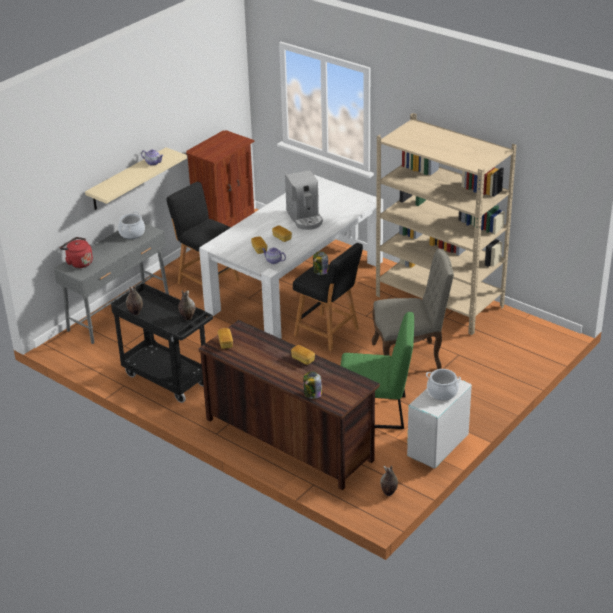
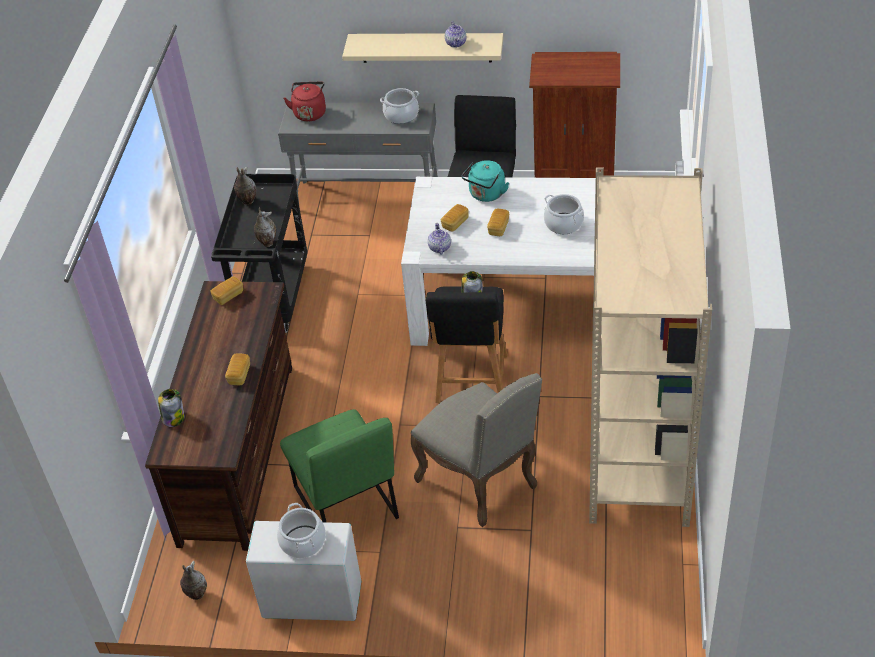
camera: 60 degrees right, 10 degrees up
coffee machine [285,170,323,230] -> cooking pot [544,194,584,234]
none -> turquoise kettle [462,160,509,202]

